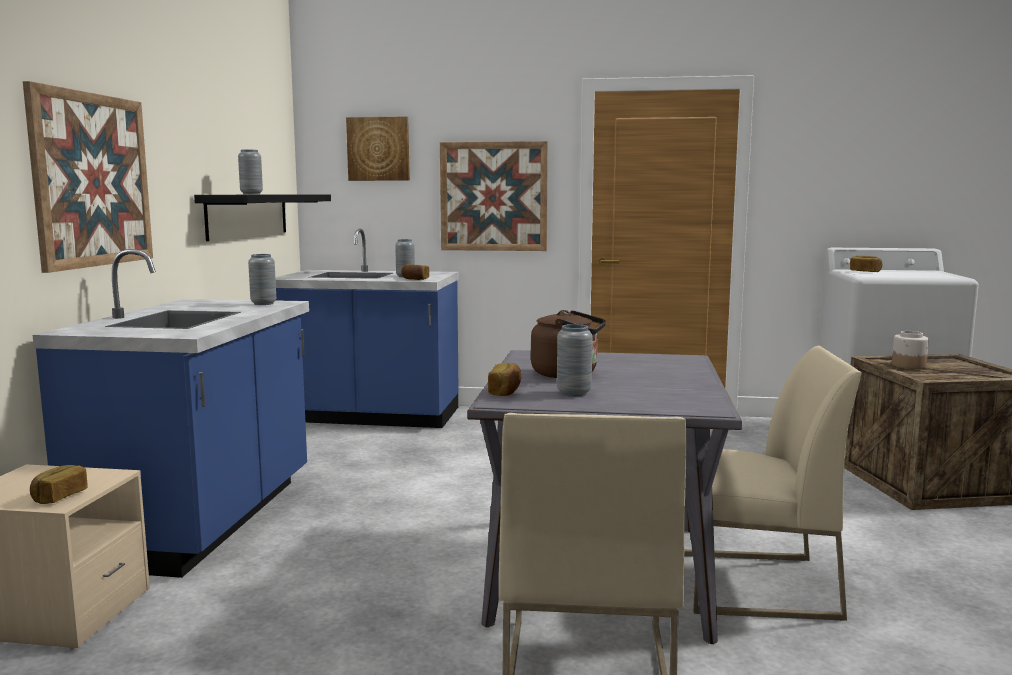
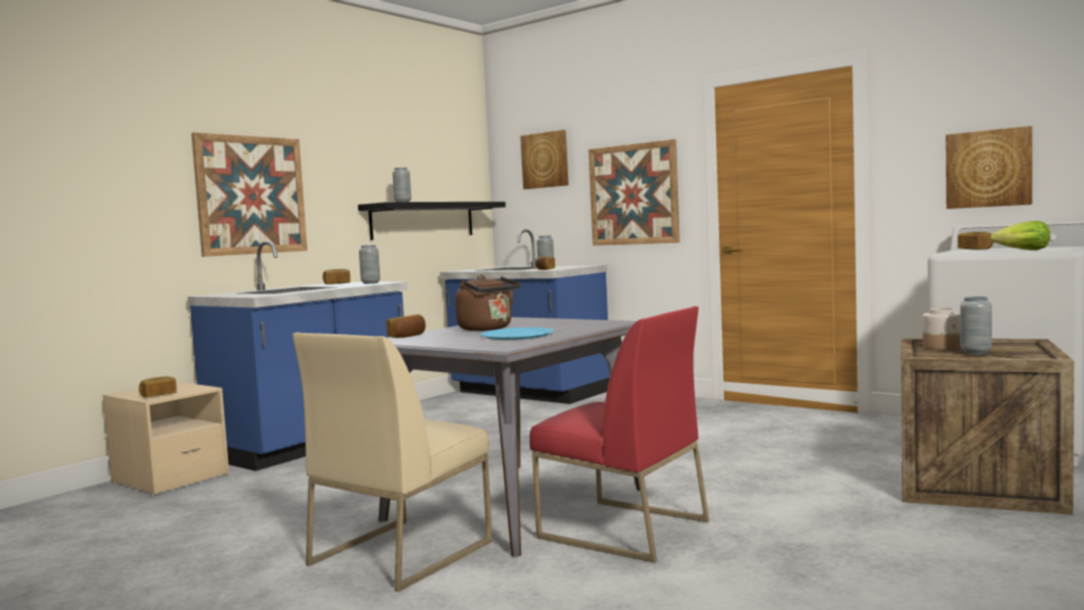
camera: 30 degrees right, 5 degrees down
grey vase [557,324,593,397] -> grey vase moved to [960,297,992,354]
beige chair [685,346,862,621] -> red chair [530,306,709,563]
none -> bread [323,269,350,284]
none -> blue plate [480,327,554,340]
none -> picture [946,126,1032,209]
none -> lettuce [990,221,1050,250]

